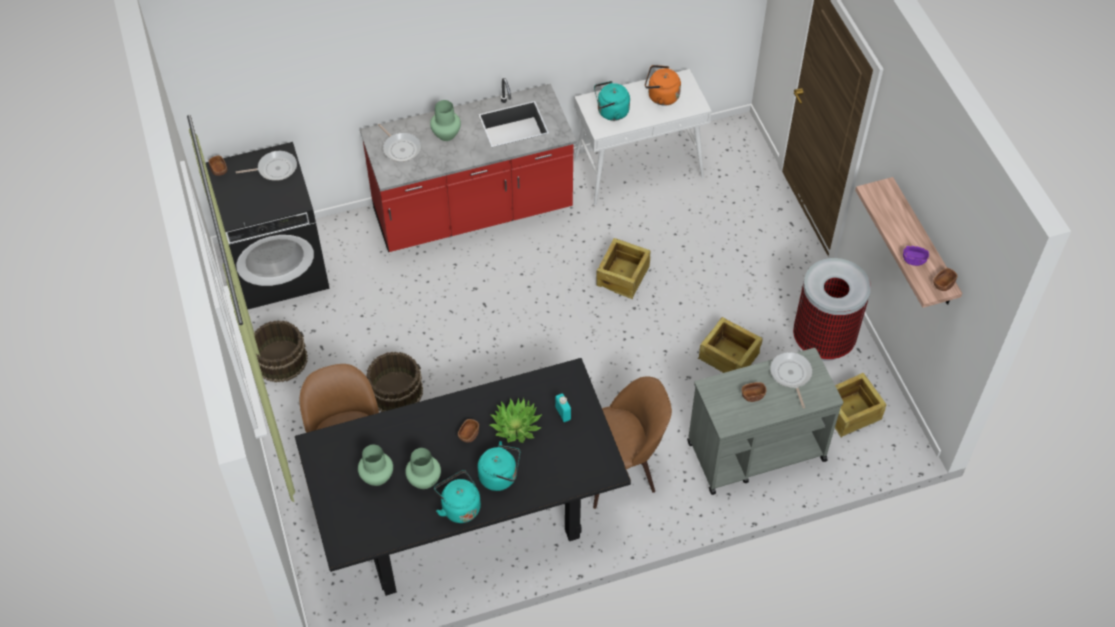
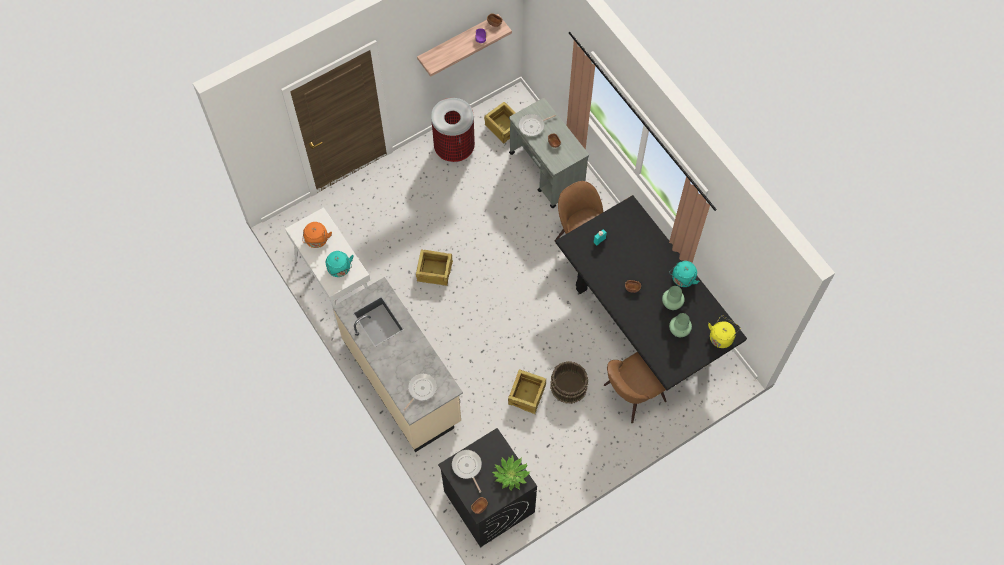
camera: 105 degrees left, 10 degrees up
brown bucket [254,320,308,383] -> none
red counter [360,78,576,252] -> beige counter [333,277,463,452]
green vase [430,100,461,141] -> none
turquoise kettle [478,441,520,491] -> none
potted plant [489,398,542,443] -> potted plant moved to [492,455,531,491]
crate [698,317,763,373] -> crate moved to [508,369,546,414]
none -> yellow kettle [708,315,741,348]

